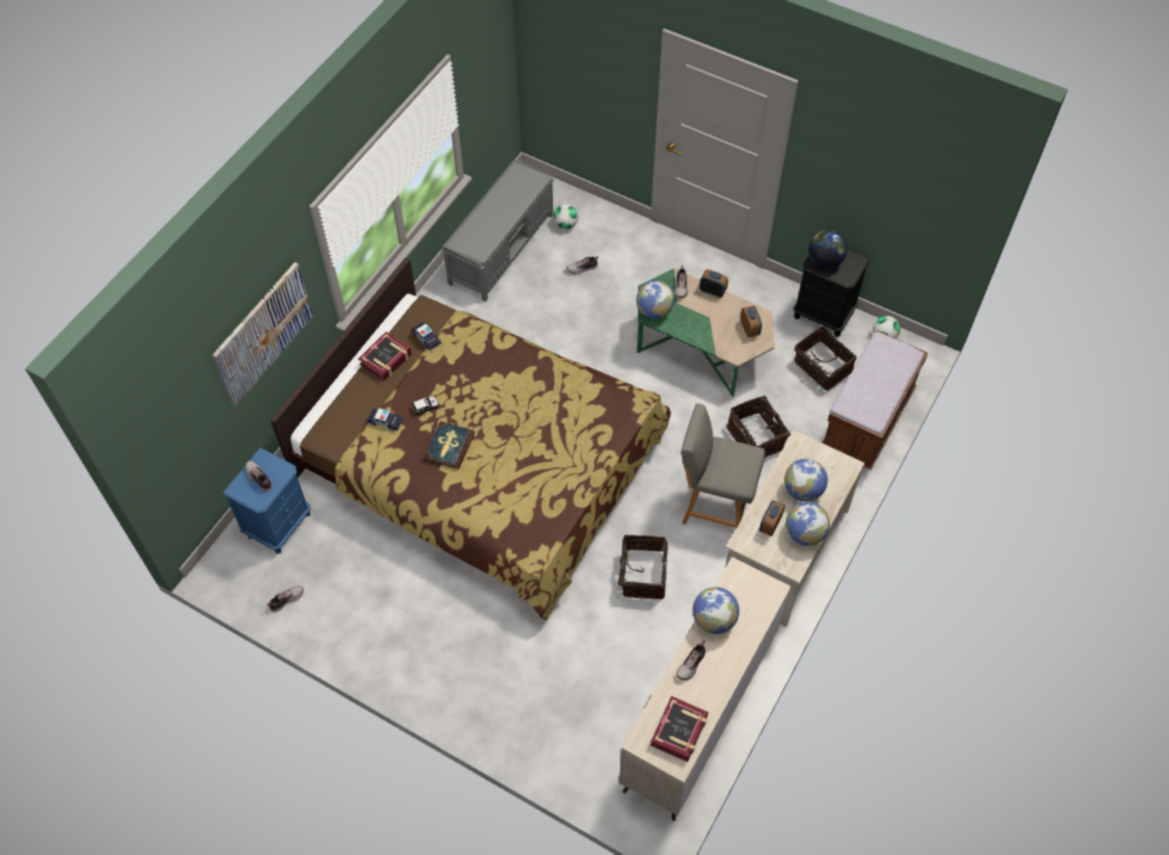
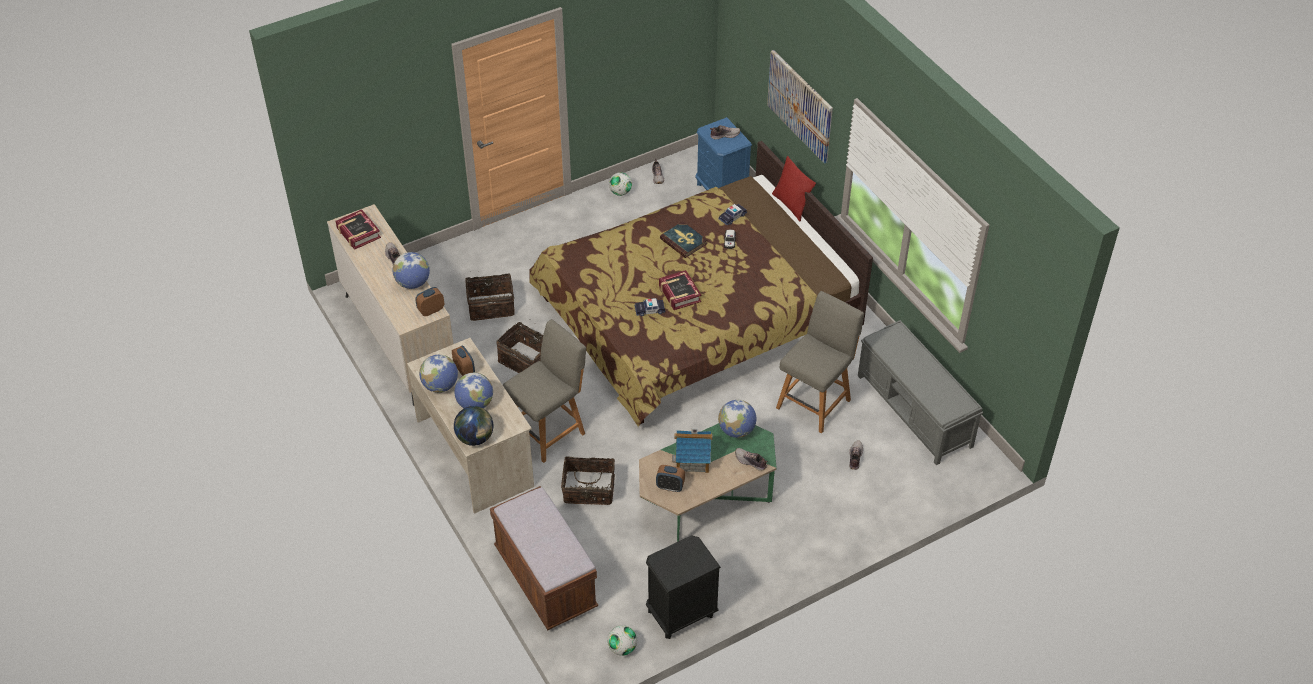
camera: 120 degrees right, 10 degrees down
book [358,332,412,381] -> book moved to [659,270,701,310]
toy car [411,321,442,351] -> toy car moved to [635,298,665,316]
football [553,204,579,229] -> football moved to [609,172,632,196]
alarm clock [699,270,728,298] -> alarm clock moved to [415,287,444,316]
basket [794,326,857,391] -> basket moved to [465,271,515,321]
globe [808,230,847,269] -> globe moved to [454,406,493,446]
none -> toy house [672,429,713,473]
none -> red pillow [772,156,816,221]
none -> grey chair [776,291,864,433]

